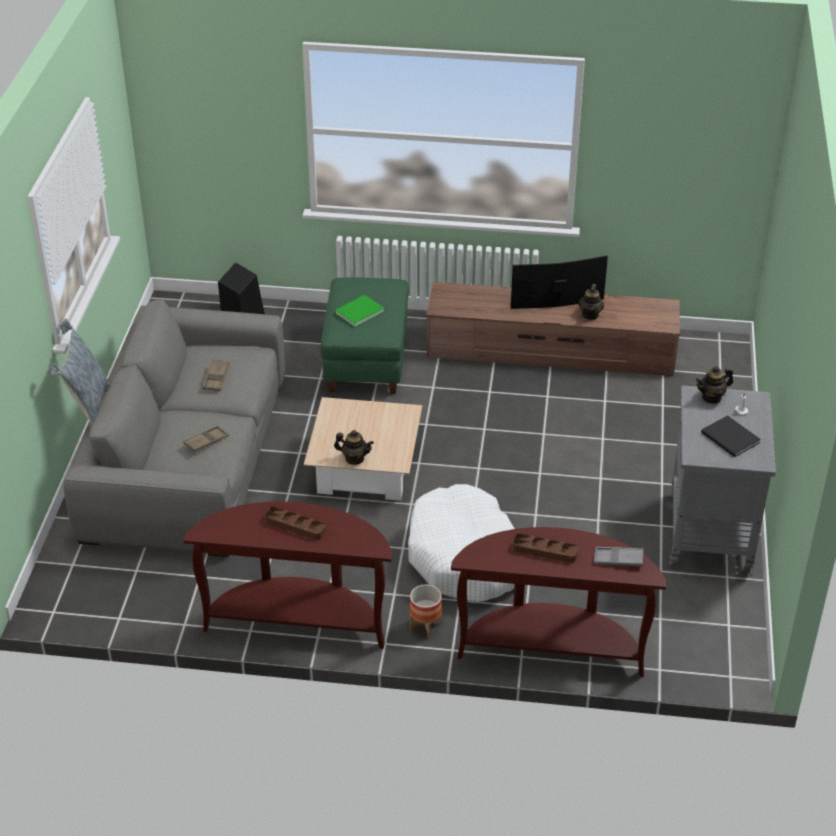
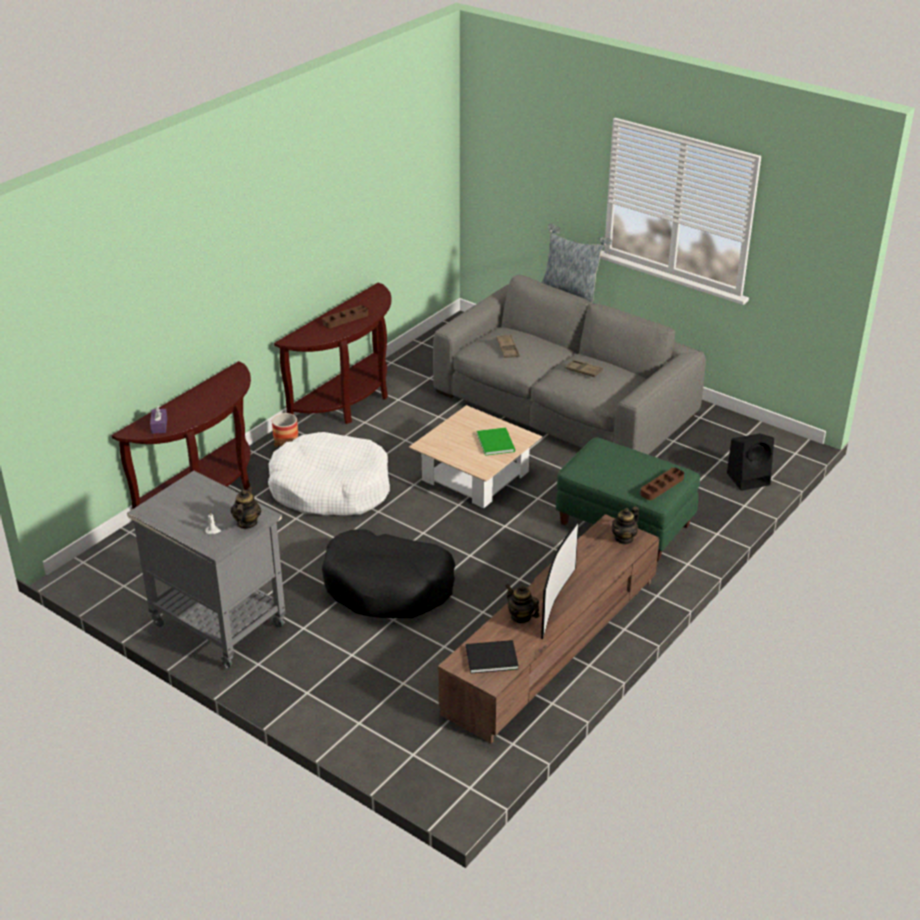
camera: 120 degrees right, 5 degrees down
green book [334,295,384,327] -> green book moved to [477,427,515,456]
teapot [334,430,374,465] -> teapot moved to [612,506,639,545]
brown tray [512,533,578,563] -> brown tray moved to [640,468,684,500]
grey tray [594,547,644,566] -> purple tissue box [150,406,167,434]
black book [701,415,761,457] -> black book moved to [466,640,519,674]
none -> black dog bed [322,529,455,618]

